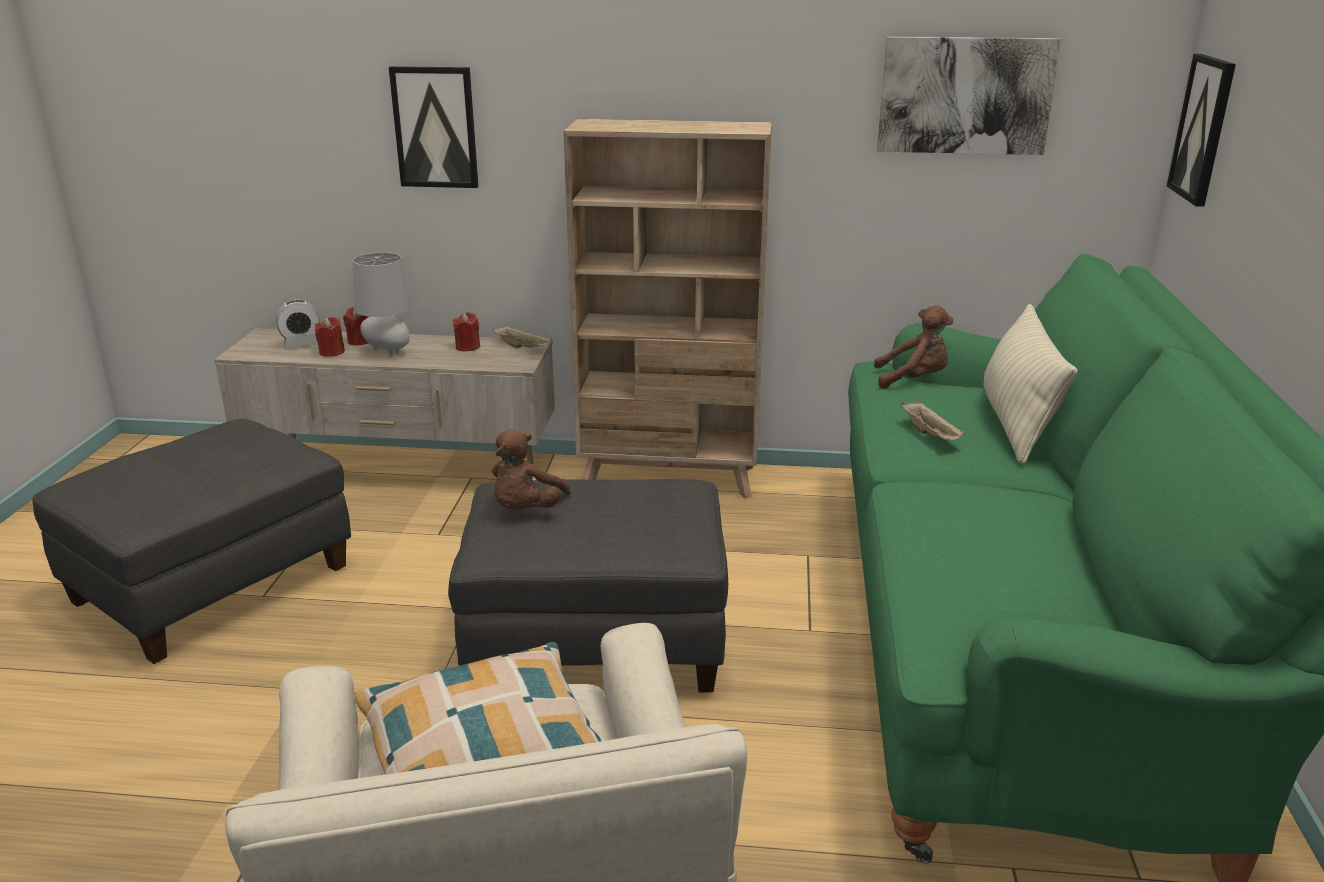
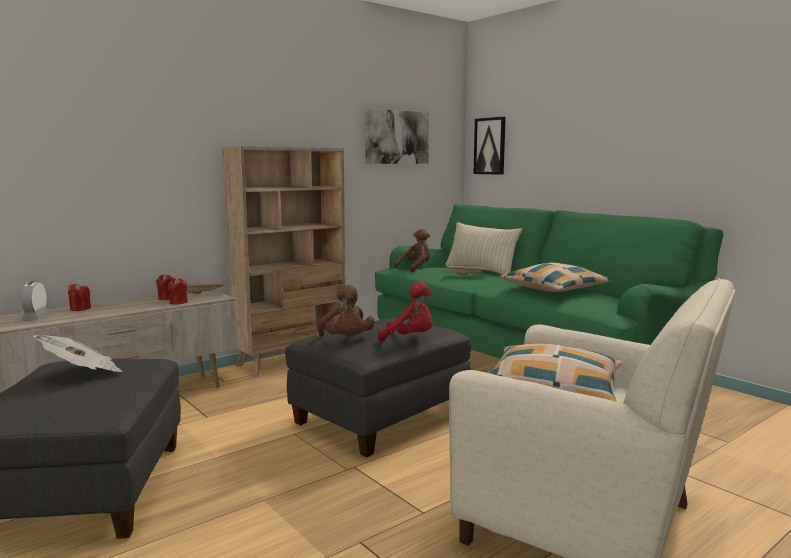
camera: 45 degrees left, 15 degrees down
alarm clock [276,300,320,349] -> alarm clock turned 150 degrees clockwise [21,281,50,320]
red candle [315,317,345,357] -> red candle moved to [168,278,188,305]
grey table lamp [353,252,410,356] -> none
picture [389,66,479,188] -> none
none -> newspaper [33,335,123,372]
none -> red plush toy [378,282,433,342]
none -> pillow [500,263,612,292]

